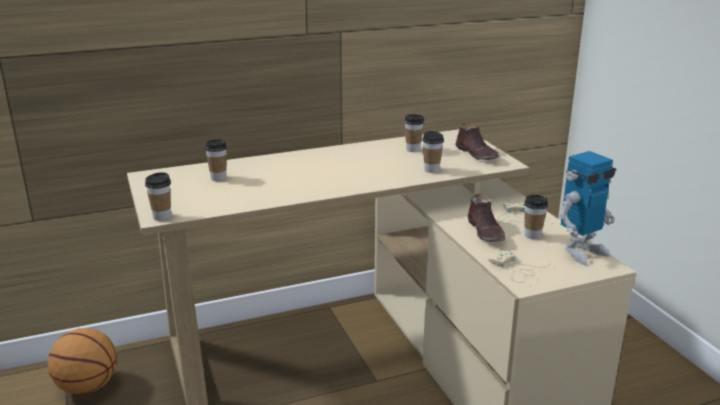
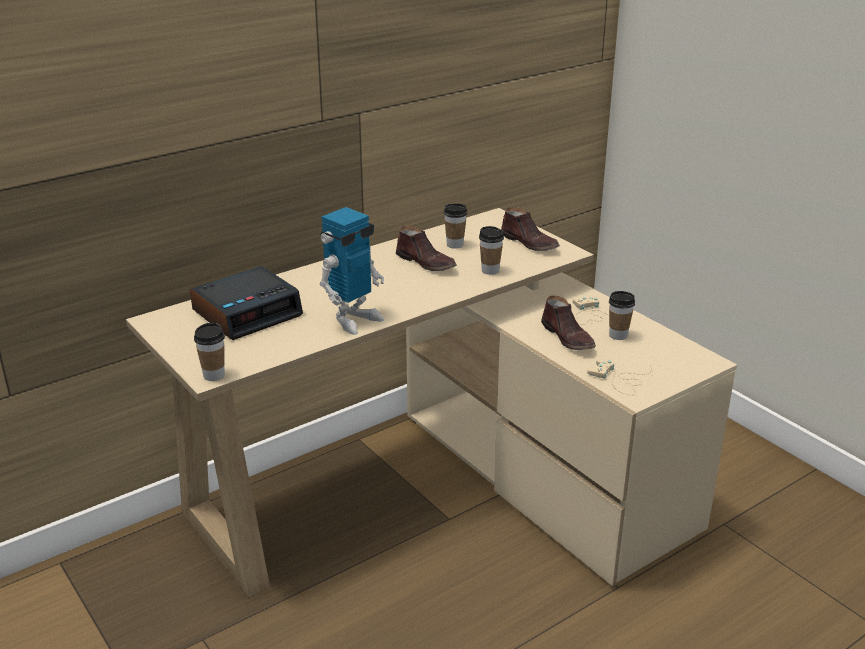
camera: 15 degrees left, 5 degrees up
basketball [48,328,117,395] -> none
cup [205,139,227,181] -> alarm clock [190,266,303,340]
toy robot [560,151,616,265] -> toy robot moved to [320,207,384,335]
none -> brown shoe [396,226,457,271]

